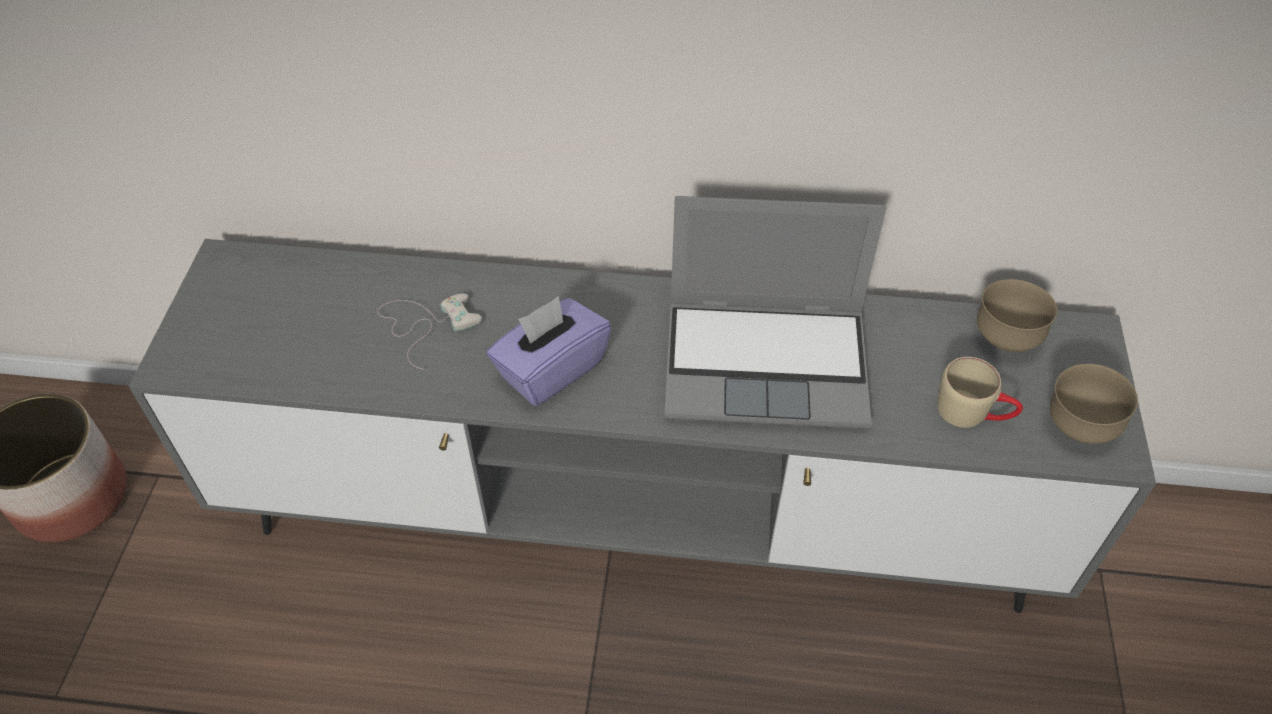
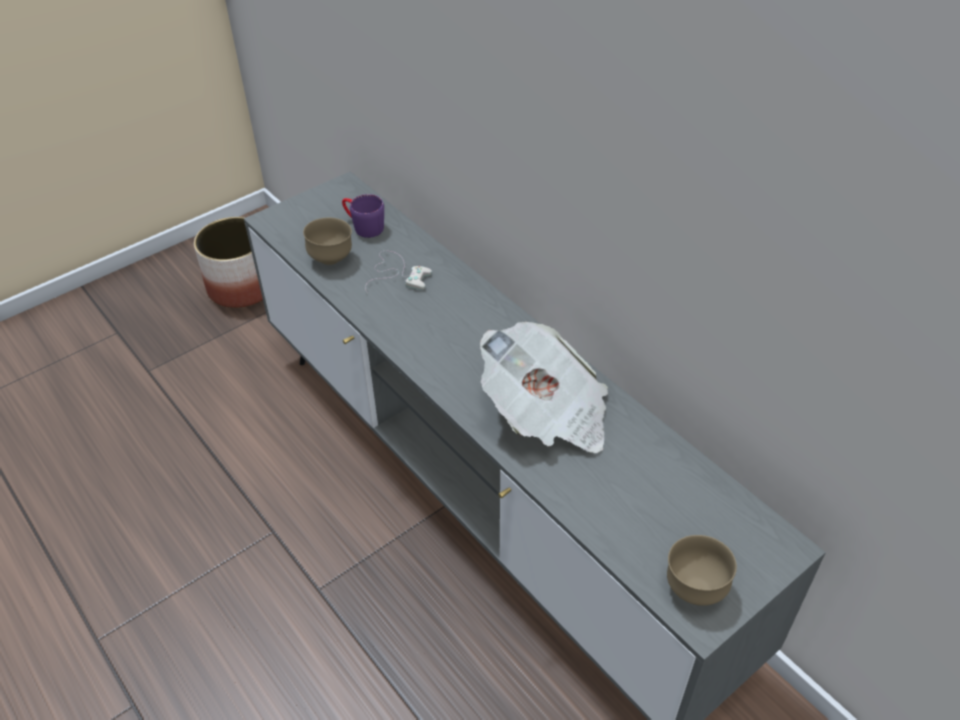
camera: 45 degrees right, 5 degrees down
purple tissue box [487,296,611,406] -> none
laptop [664,196,887,429] -> newspaper [480,322,608,453]
beige mug [937,357,1023,428] -> none
brown bowl [977,279,1058,352] -> brown bowl moved to [303,218,352,265]
none -> purple mug [342,194,384,238]

